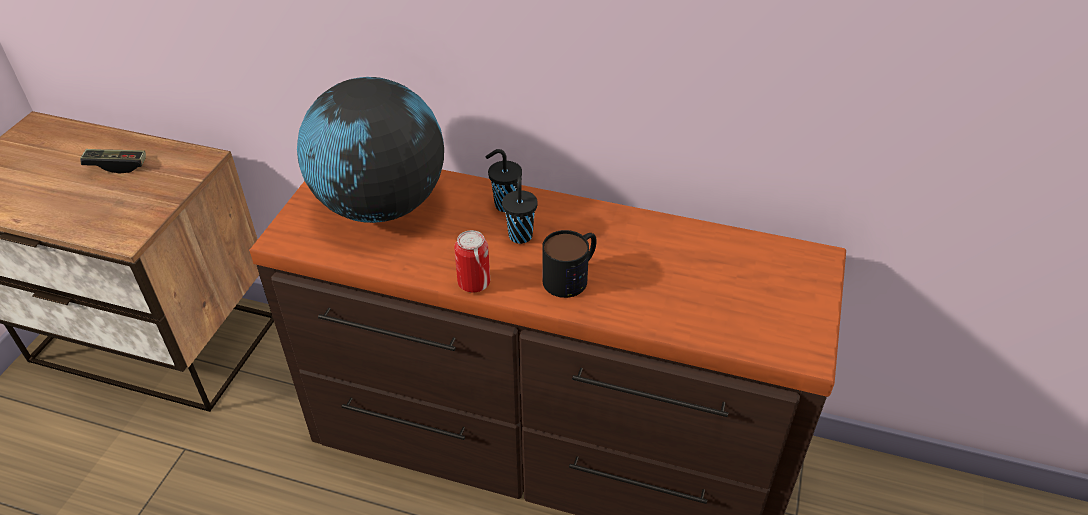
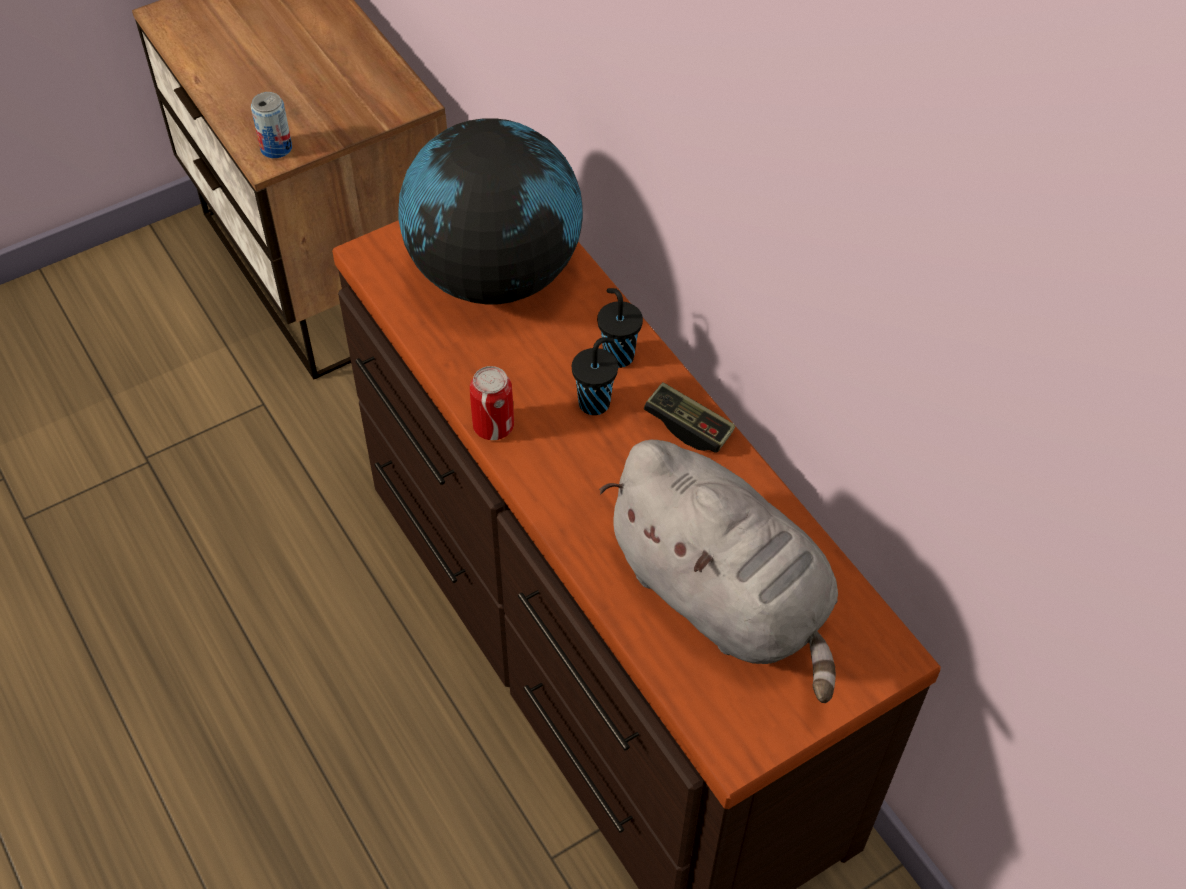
camera: 40 degrees right, 10 degrees up
game controller [80,149,146,174] -> game controller moved to [644,382,735,453]
mug [542,230,597,298] -> none
none -> can [251,92,292,158]
none -> grey plush toy [599,440,838,703]

